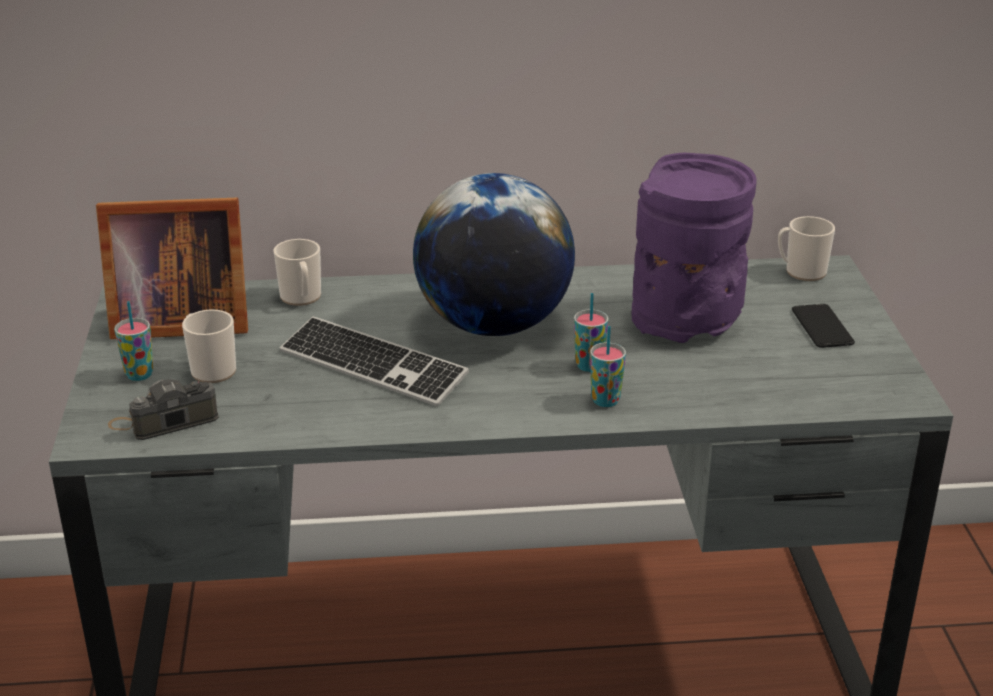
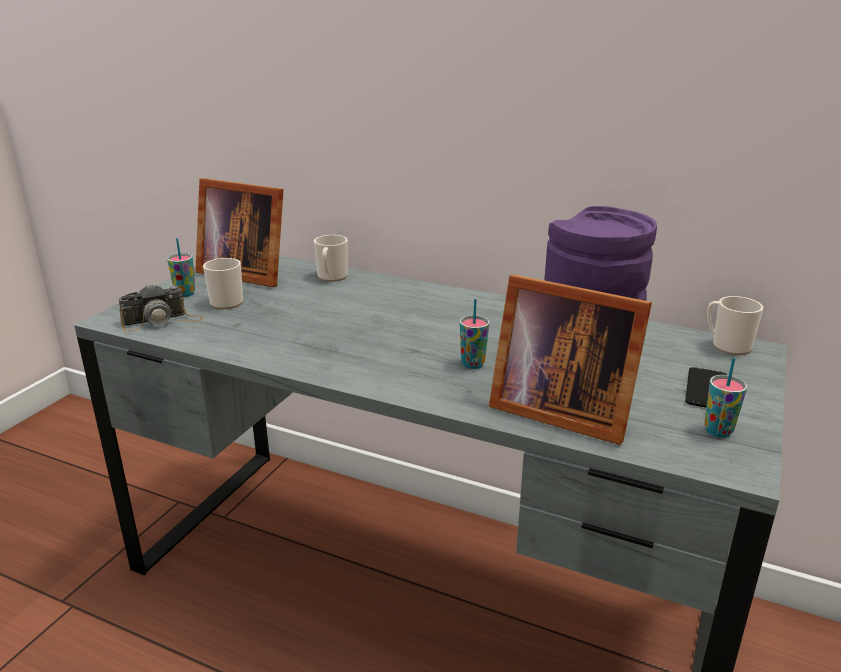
camera: 30 degrees right, 5 degrees down
camera [108,379,219,440] -> camera turned 150 degrees clockwise [118,283,203,332]
keyboard [280,316,469,406] -> none
globe [413,173,575,336] -> none
cup [590,326,626,407] -> cup moved to [704,358,747,438]
none -> picture frame [489,275,652,445]

